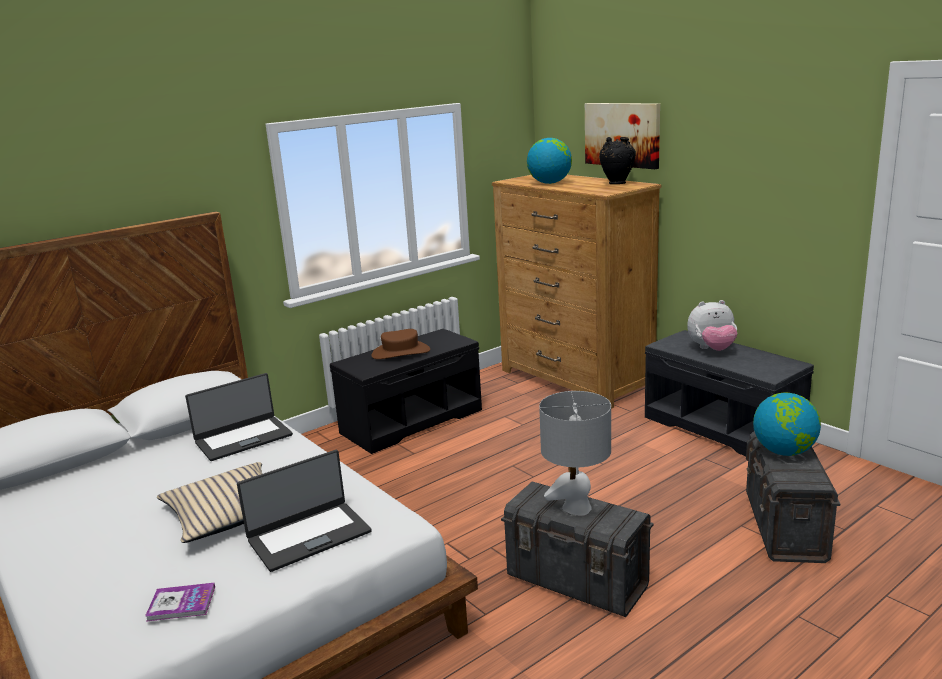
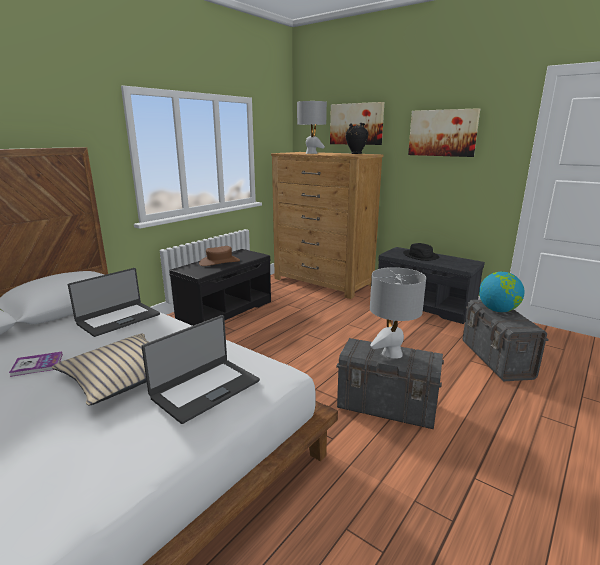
camera: 15 degrees left, 0 degrees up
book [145,583,215,622] -> book moved to [9,352,63,377]
globe [527,138,572,184] -> grey table lamp [297,101,327,154]
plush toy [687,300,738,351] -> black hat [403,243,439,261]
none -> picture [408,108,480,157]

